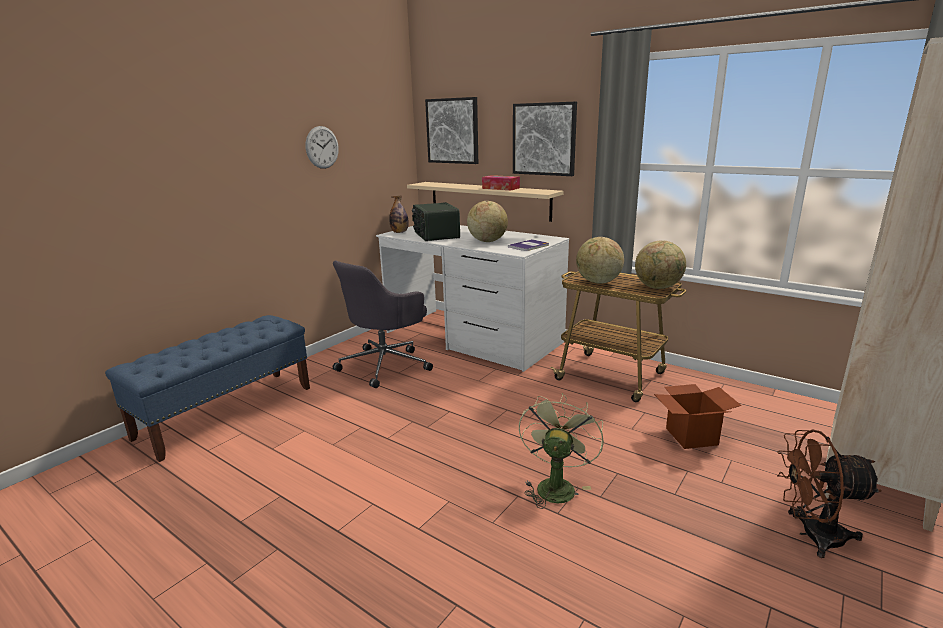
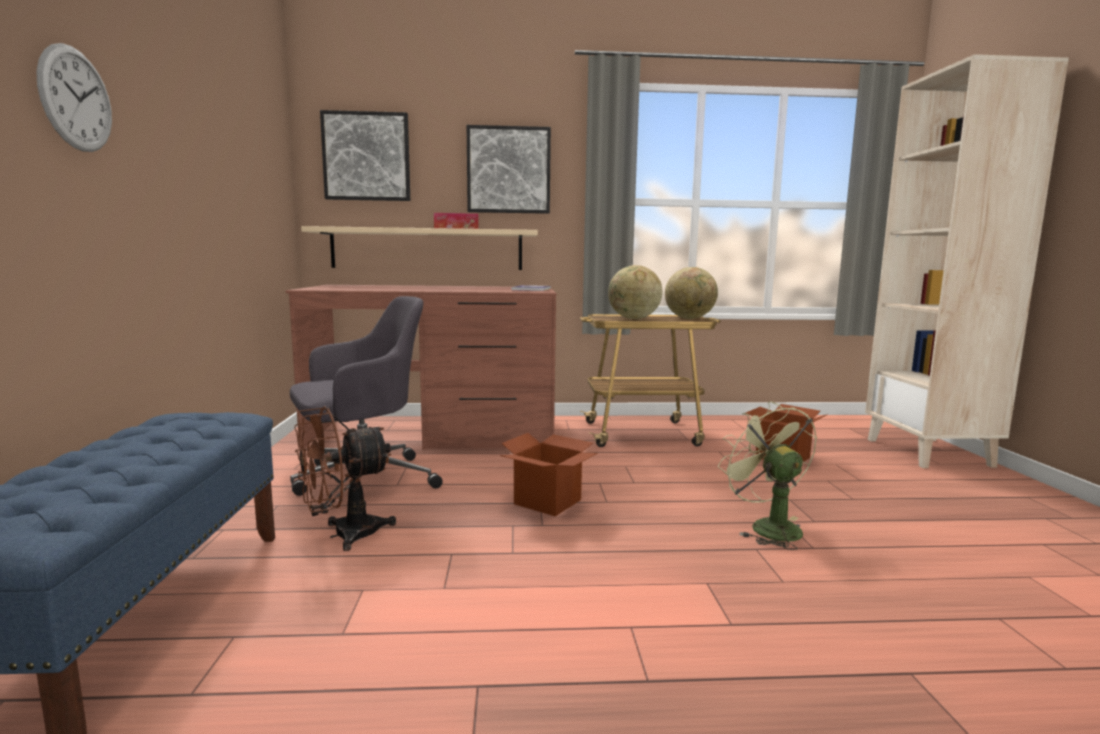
camera: 40 degrees left, 10 degrees down
wall clock [305,126,339,169] -> wall clock moved to [36,43,112,152]
grey office chair [333,261,433,388] -> grey office chair turned 120 degrees counterclockwise [290,296,443,508]
white desk [376,225,569,372] -> brown desk [285,285,557,450]
bottle [389,195,408,233] -> none
radio [412,202,460,241] -> none
globe [467,201,508,242] -> none
brown fan [777,429,882,558] -> brown fan moved to [294,406,396,551]
none -> cardboard box [500,433,598,516]

